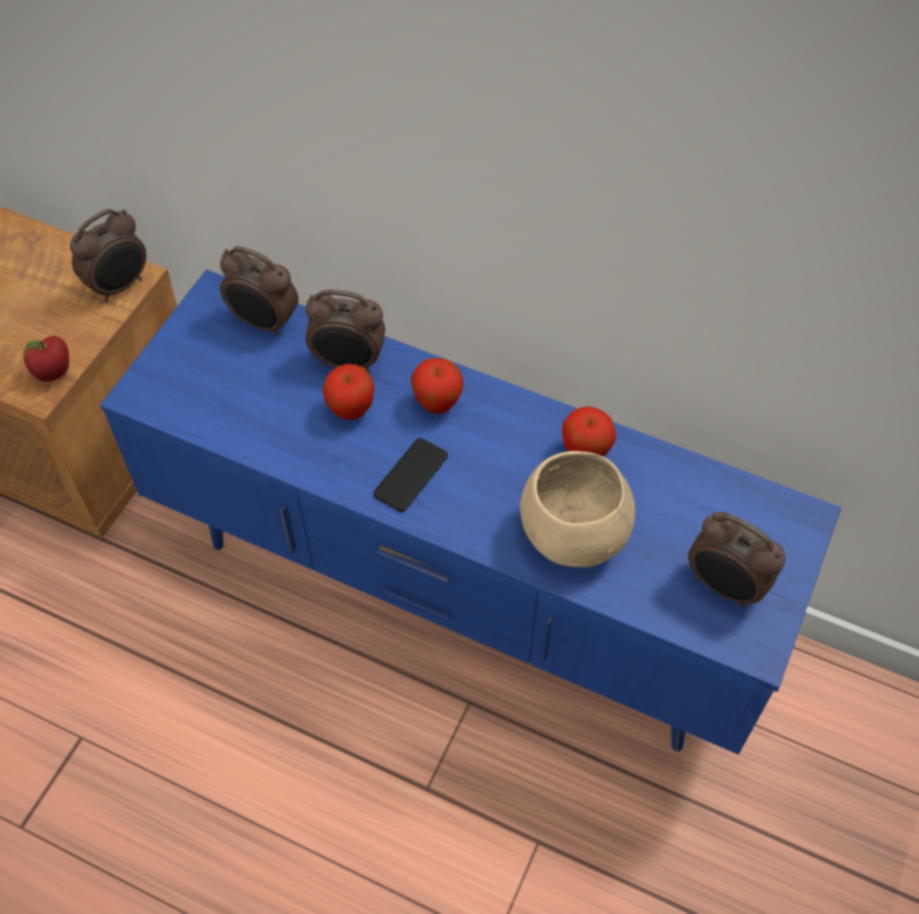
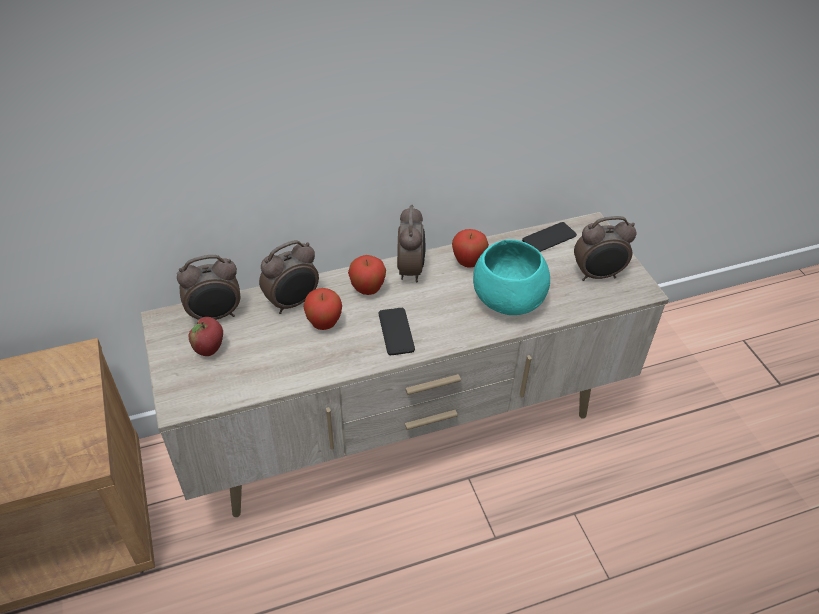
camera: 45 degrees left, 10 degrees down
apple [23,336,69,382] -> apple moved to [189,317,223,356]
alarm clock [70,209,146,302] -> alarm clock moved to [397,205,426,282]
blue tv stand [100,269,841,755] -> beige tv stand [141,212,669,517]
beige bowl [520,451,635,568] -> turquoise bowl [473,239,550,315]
none -> phone [522,222,577,252]

